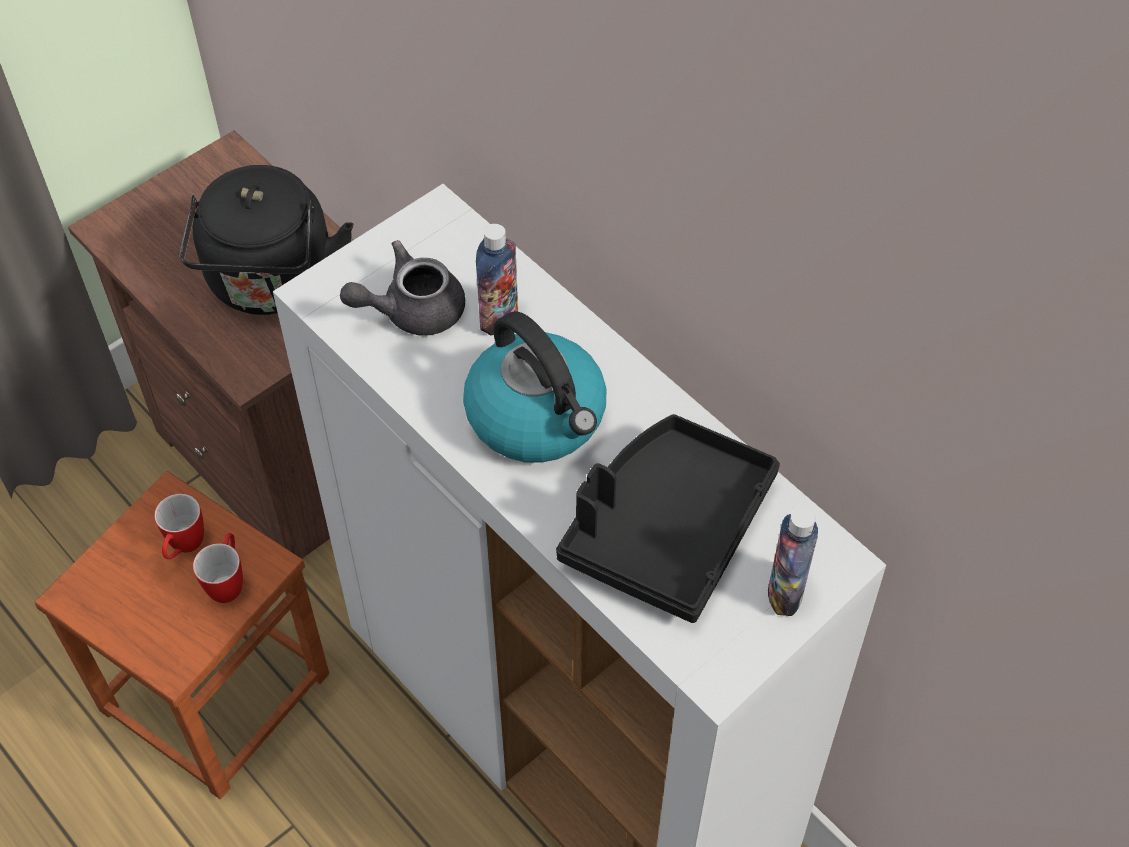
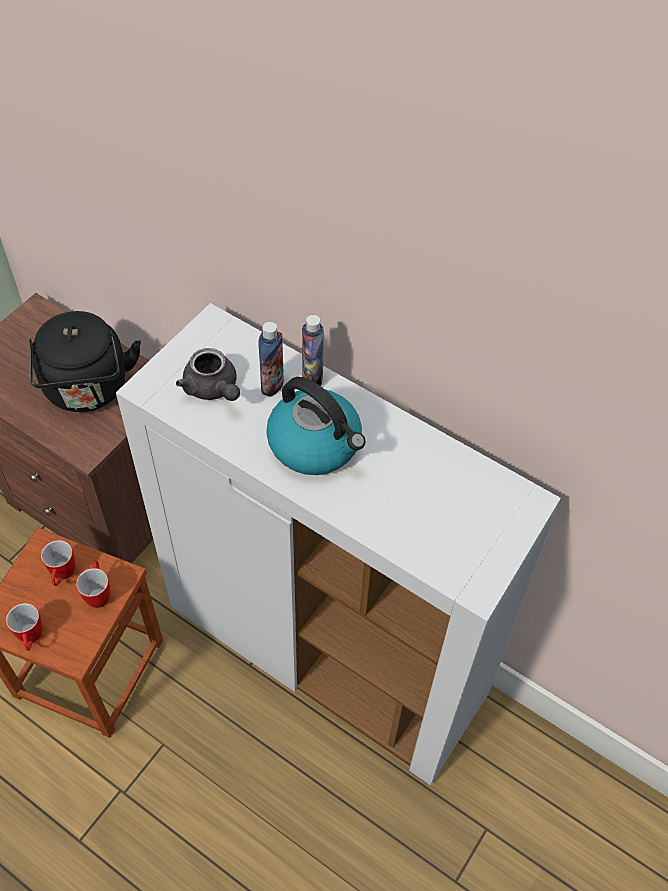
camera: 15 degrees left, 0 degrees up
grey teapot [340,240,465,336] -> grey teapot turned 90 degrees counterclockwise [176,348,240,401]
black tray [556,414,780,623] -> none
bottle [768,507,818,616] -> bottle moved to [302,315,324,386]
none -> mug [6,603,42,651]

